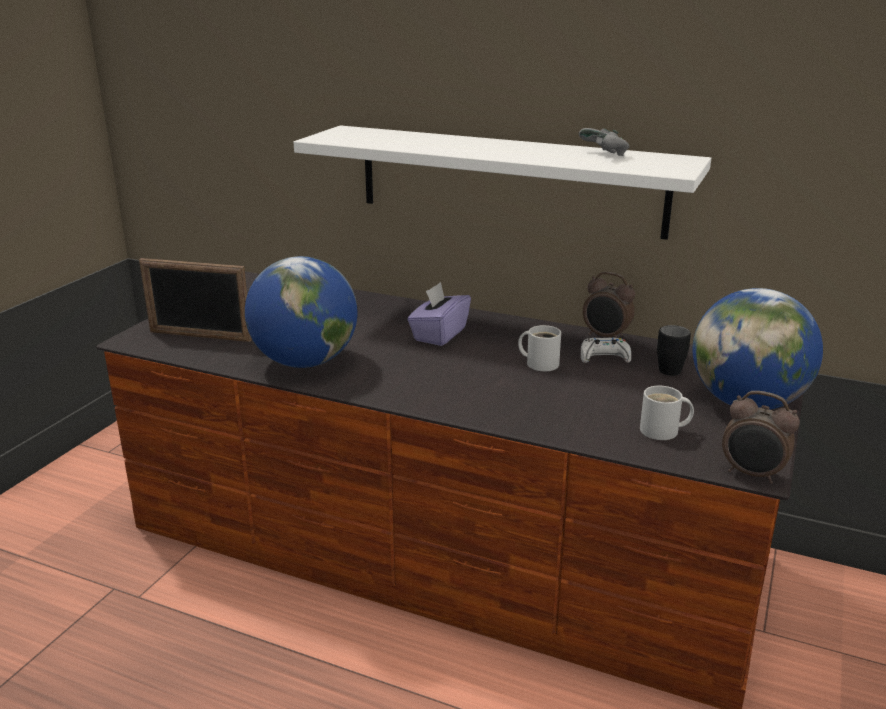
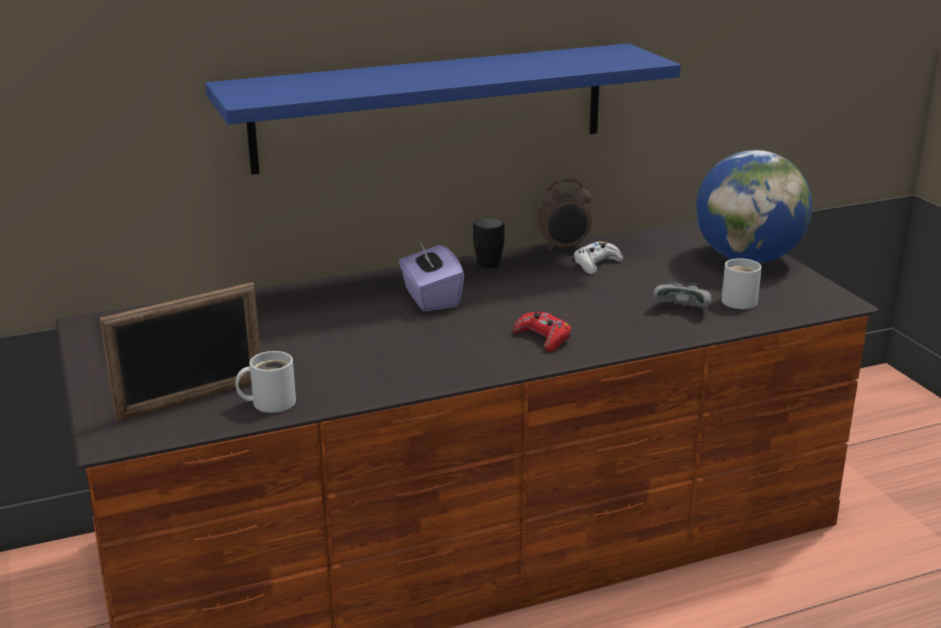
camera: 45 degrees left, 0 degrees up
globe [245,256,357,368] -> none
white shelf [294,125,711,240] -> blue shelf [205,43,681,175]
white mug [518,325,561,371] -> white mug moved to [236,351,296,413]
grey game controller [579,128,629,156] -> grey game controller moved to [653,281,711,307]
black mug [657,325,691,376] -> black mug moved to [473,218,505,268]
alarm clock [722,391,800,484] -> none
none -> red game controller [513,311,571,352]

